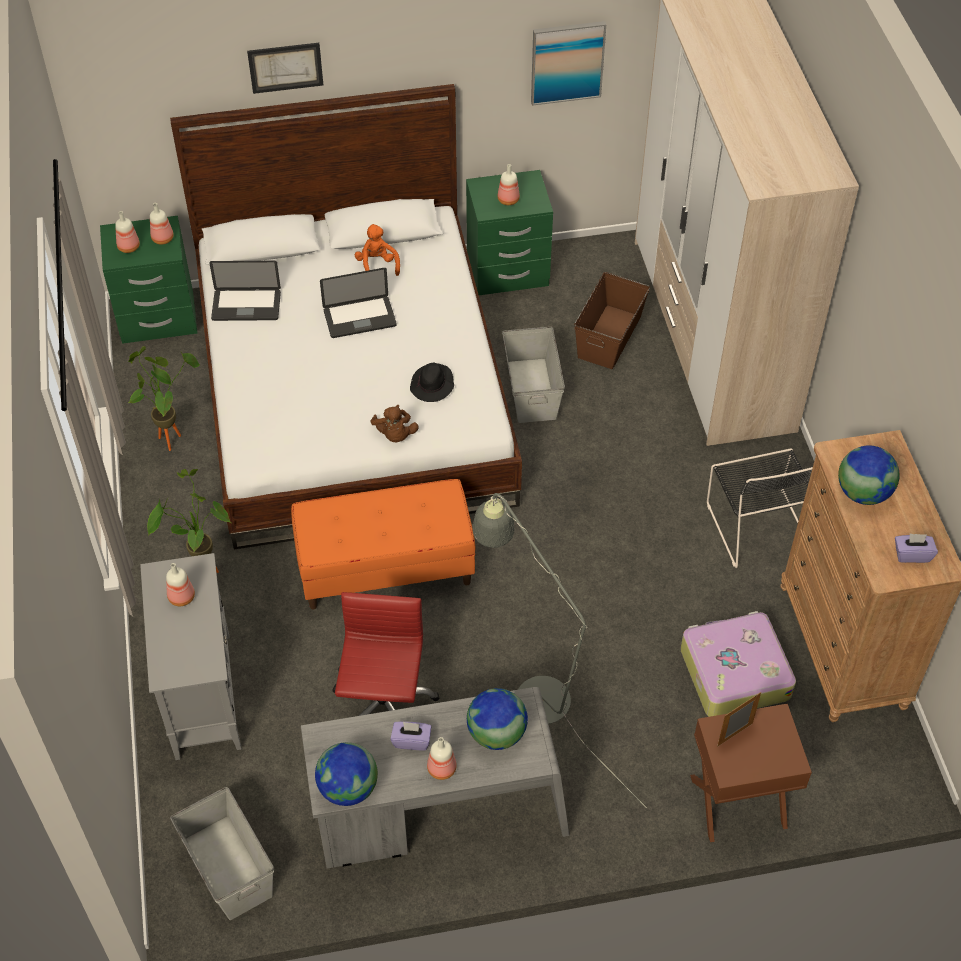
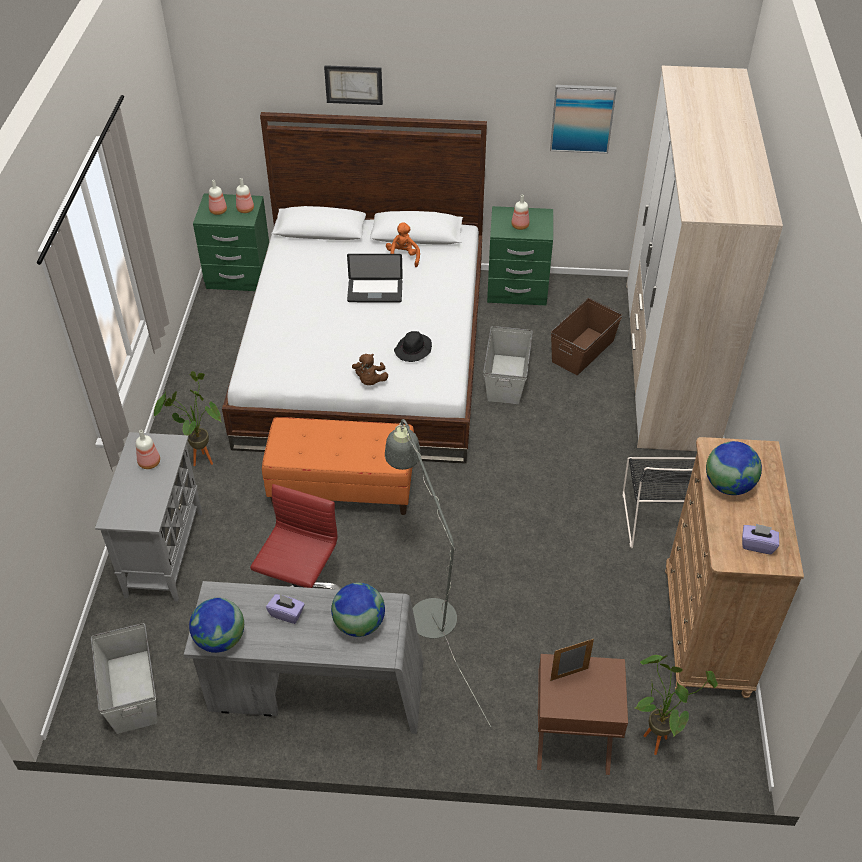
camera: 15 degrees right, 5 degrees down
potted plant [128,346,200,451] -> potted plant moved to [635,655,718,755]
laptop [209,261,281,321] -> none
bottle [427,737,457,780] -> none
suitcase [680,611,796,717] -> none

